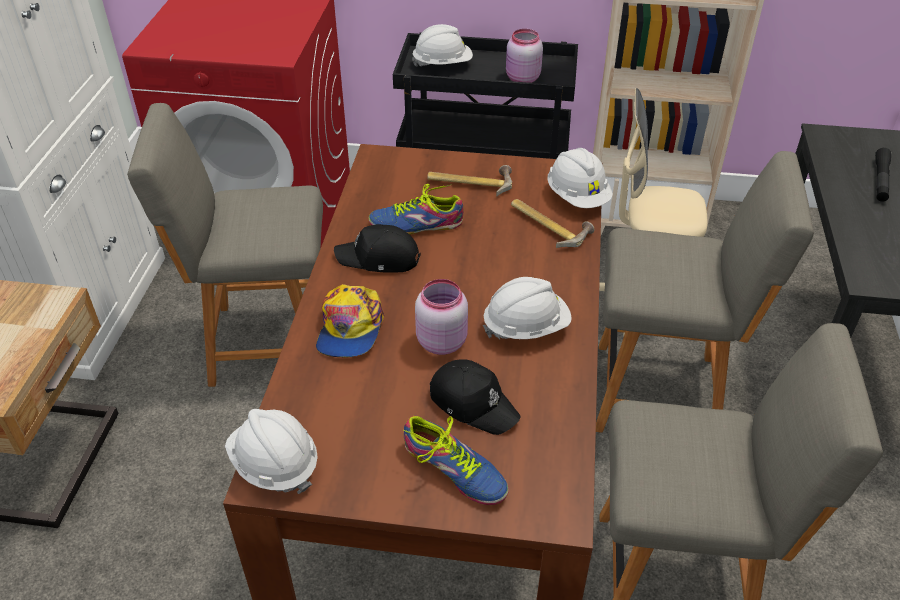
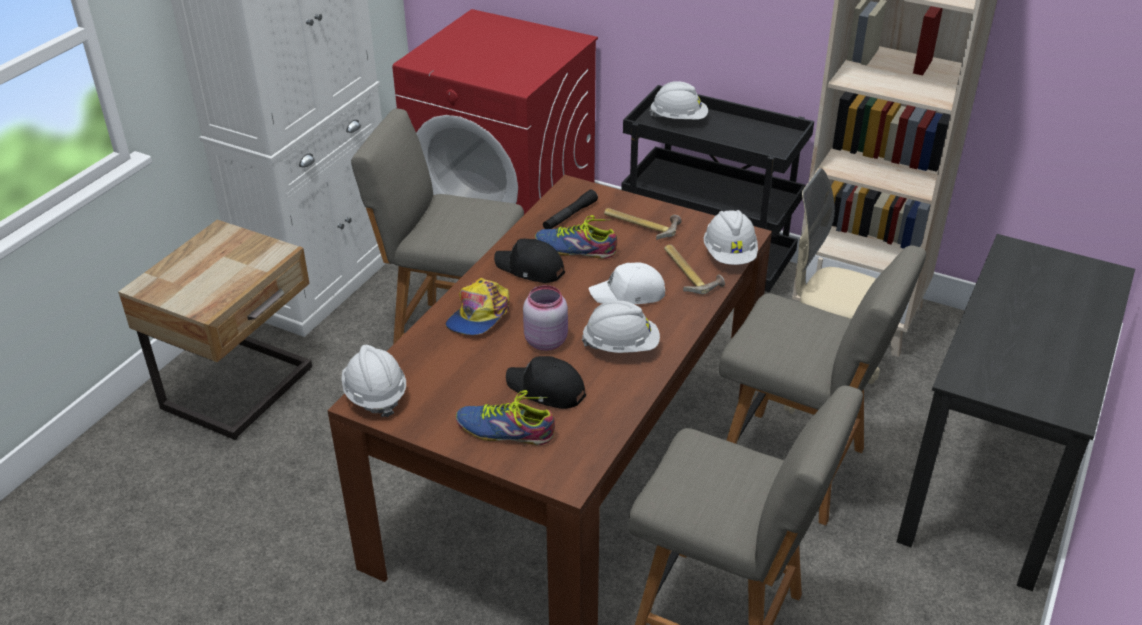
camera: 20 degrees right, 5 degrees down
shoe [403,416,509,505] -> shoe turned 135 degrees clockwise [456,390,555,445]
black cap [430,359,521,435] -> black cap turned 150 degrees clockwise [506,356,586,409]
pink jar [506,29,543,83] -> none
black flashlight [875,148,891,202] -> black flashlight moved to [543,190,598,229]
none -> white cap [589,262,665,304]

